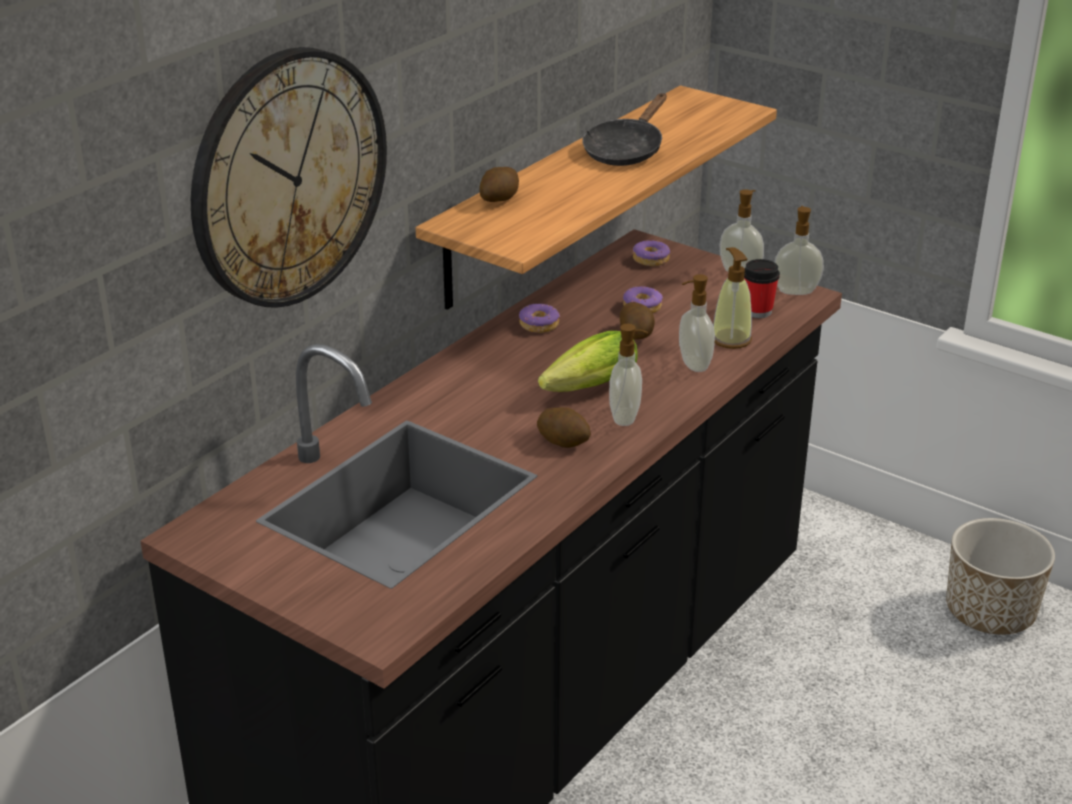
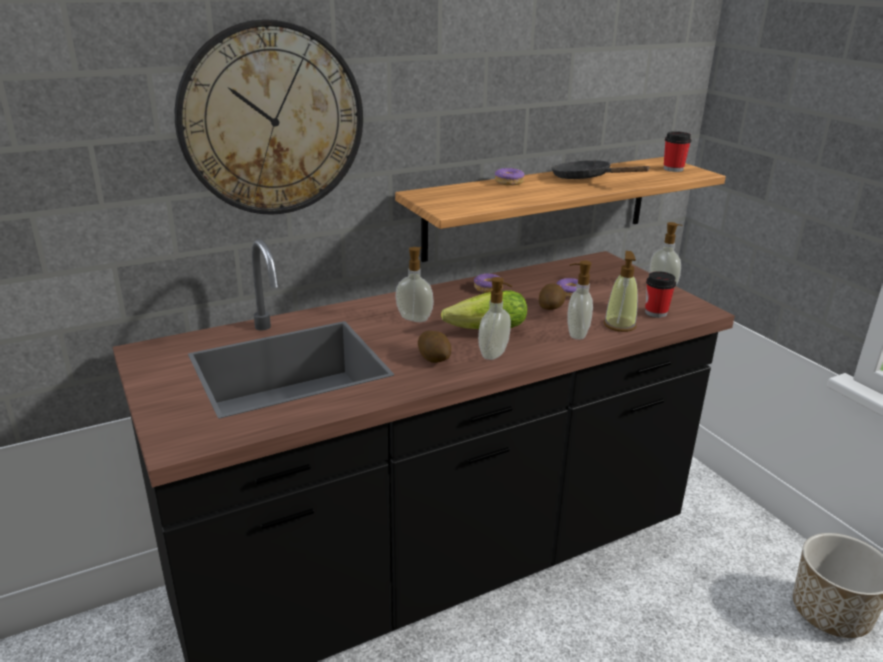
camera: 25 degrees right, 5 degrees down
potato [479,167,519,202] -> none
black frying pan [582,93,667,166] -> black frying pan turned 75 degrees clockwise [551,160,650,179]
donut [633,240,670,266] -> donut moved to [495,168,524,186]
soap dispenser [774,206,824,295] -> soap dispenser moved to [395,247,434,322]
none -> cup [663,131,691,172]

